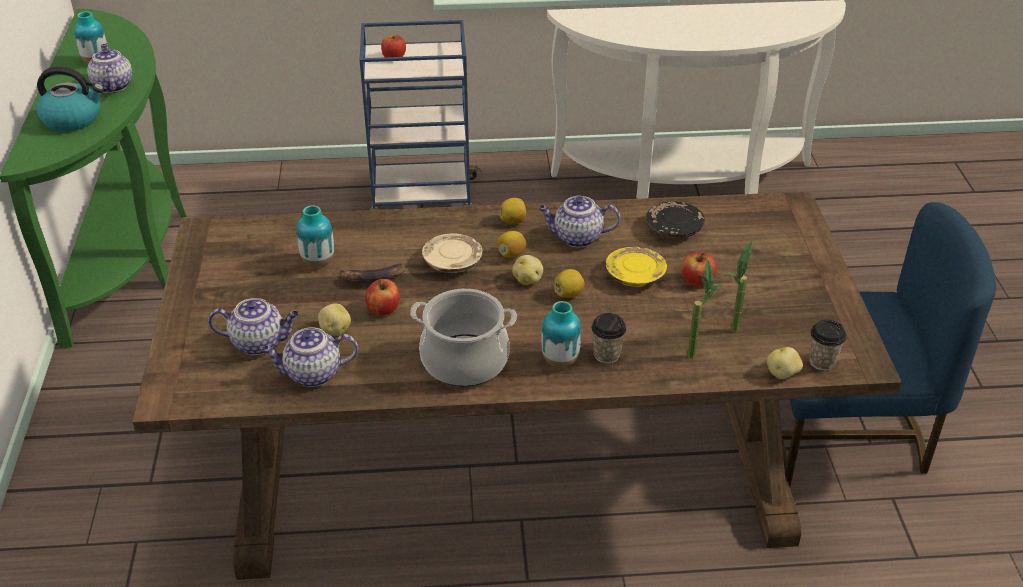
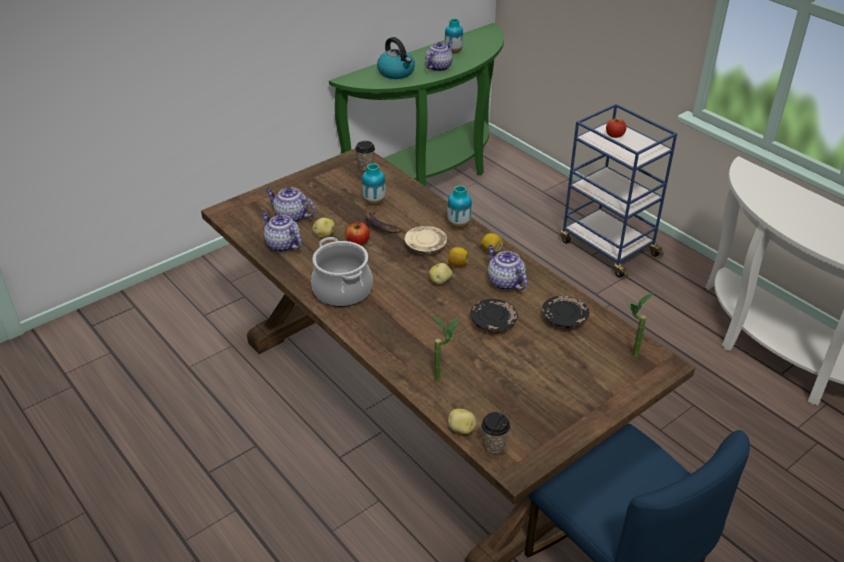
camera: 55 degrees right, 0 degrees up
teapot [208,298,299,355] -> teapot turned 150 degrees clockwise [265,187,315,222]
vase [541,301,581,368] -> vase moved to [447,185,472,228]
lemon [554,269,585,298] -> none
cup [591,313,626,364] -> cup moved to [355,141,375,170]
yellow plate [606,247,667,287] -> black plate [470,299,518,332]
apple [681,252,717,287] -> none
potted plant [727,241,752,333] -> potted plant moved to [626,293,654,358]

